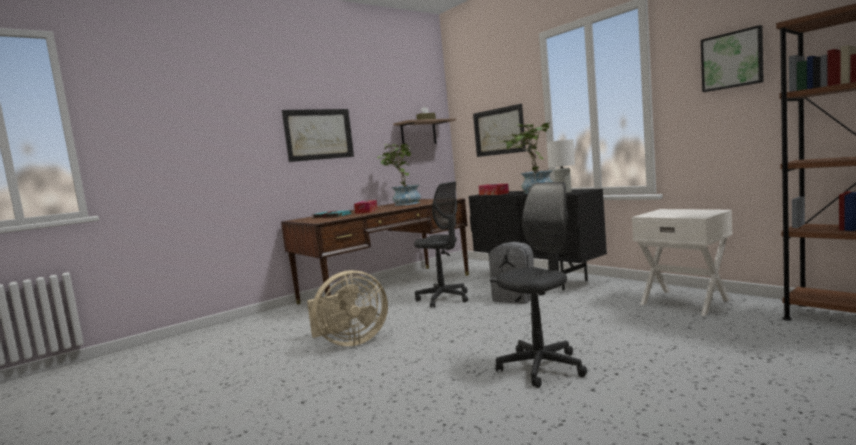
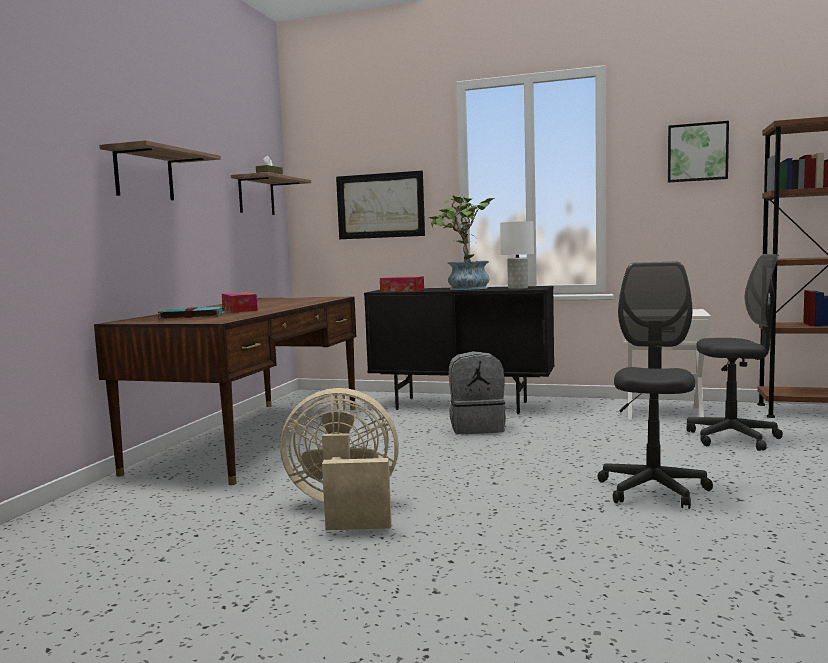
camera: 35 degrees left, 0 degrees up
picture [282,109,354,162] -> shelf [99,140,221,200]
beige fan [307,270,388,346] -> beige fan turned 120 degrees counterclockwise [280,388,399,530]
potted plant [377,144,421,206] -> none
grey office chair [414,182,468,308] -> grey office chair moved to [686,254,783,451]

